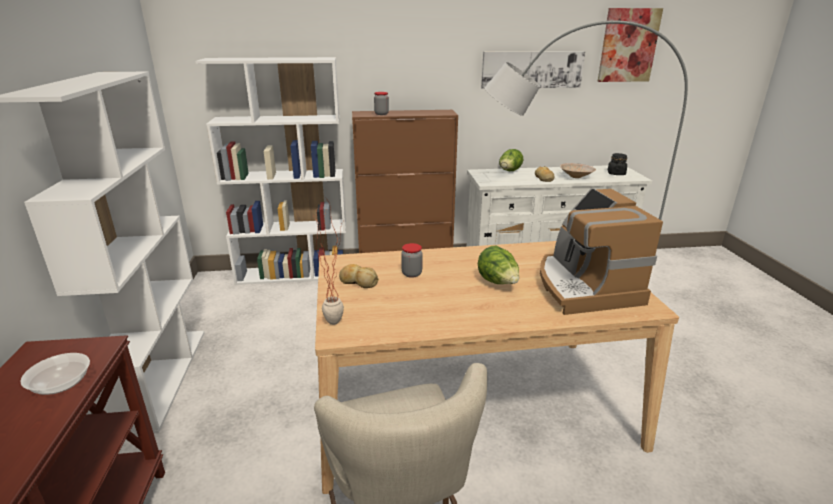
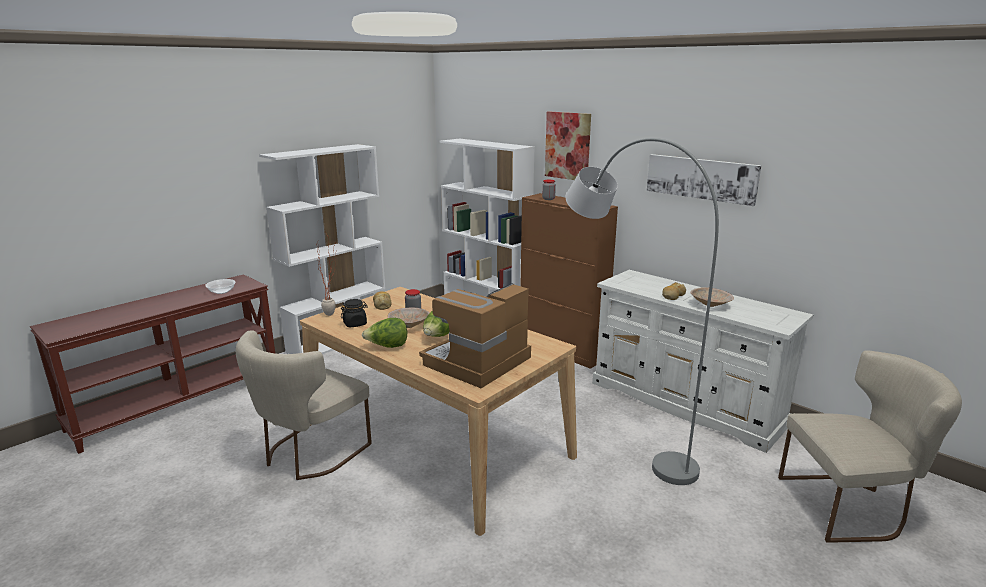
camera: 50 degrees right, 5 degrees down
lettuce [499,149,523,171] -> lettuce moved to [362,318,408,348]
picture [598,8,663,82] -> picture moved to [545,111,591,180]
black jar [608,153,627,175] -> black jar moved to [341,299,368,327]
none -> beige bowl [387,307,430,328]
none -> beige chair [778,350,962,543]

